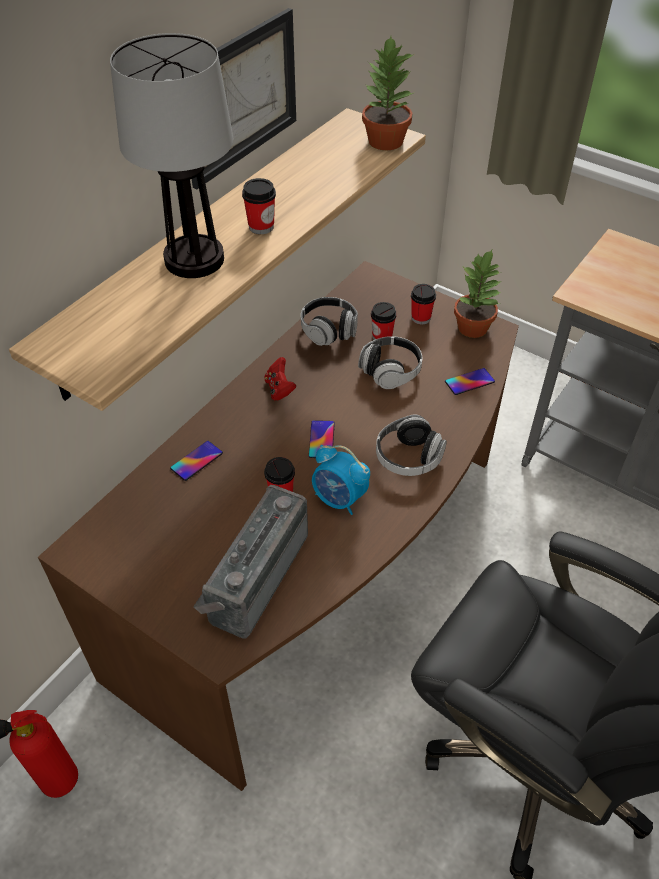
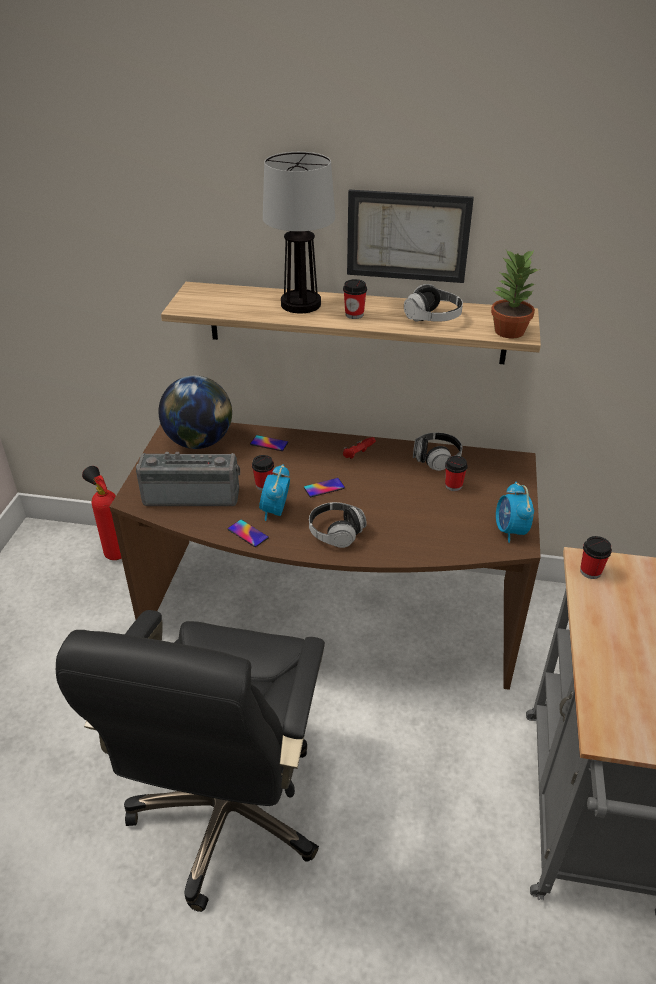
camera: 65 degrees right, 10 degrees down
headphones [358,336,422,389] -> headphones moved to [404,284,463,322]
cup [411,284,436,324] -> cup moved to [580,536,612,579]
phone [445,368,495,395] -> phone moved to [227,520,269,547]
potted plant [454,250,501,338] -> alarm clock [496,482,534,543]
none -> globe [158,376,232,449]

